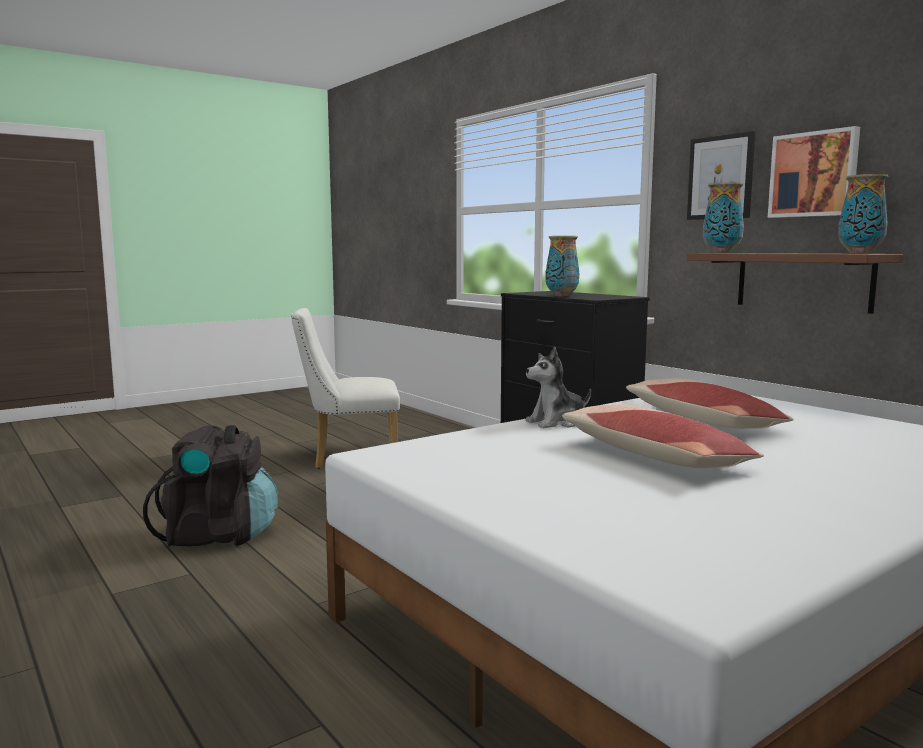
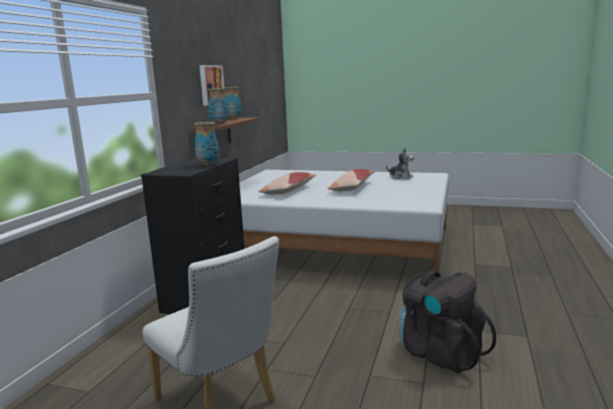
camera: 125 degrees left, 5 degrees up
plush toy [526,347,591,428] -> plush toy moved to [386,148,414,180]
picture [687,131,755,220] -> none

